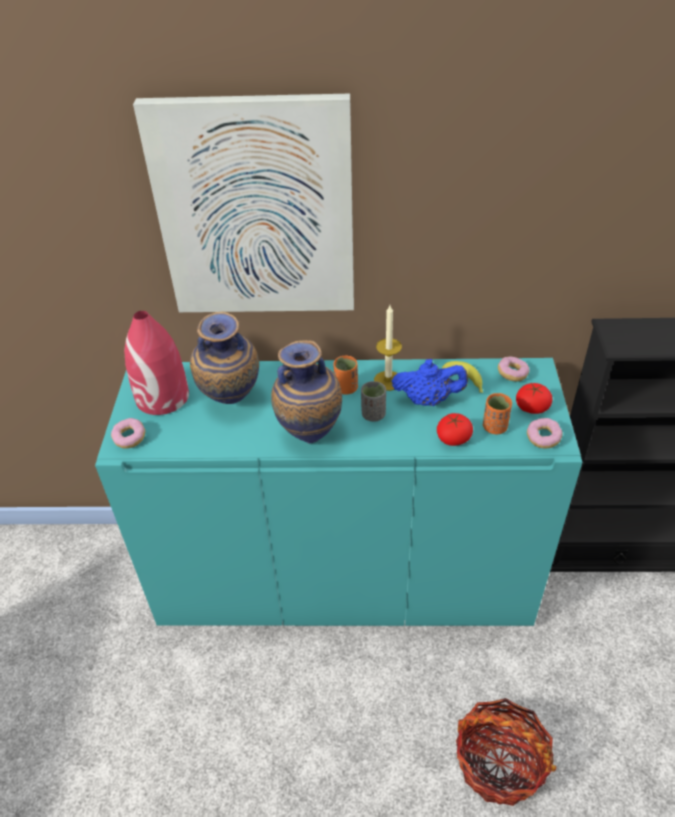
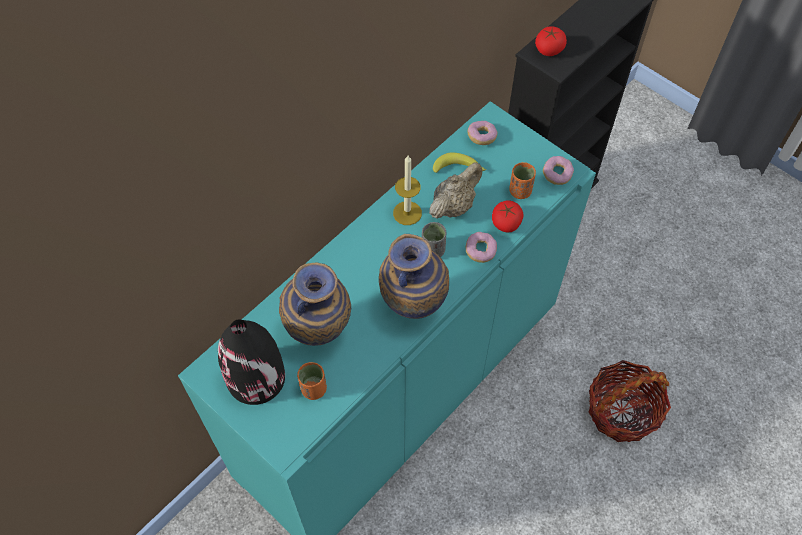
camera: 50 degrees left, 15 degrees up
donut [111,418,145,449] -> donut moved to [466,232,497,263]
red vase [124,311,189,415] -> black vase [218,319,285,405]
picture [133,94,354,312] -> none
orange cup [333,355,358,394] -> orange cup moved to [297,362,327,400]
blue teapot [392,359,468,406] -> beige teapot [429,163,482,219]
tomato [516,383,552,414] -> tomato moved to [535,26,567,56]

